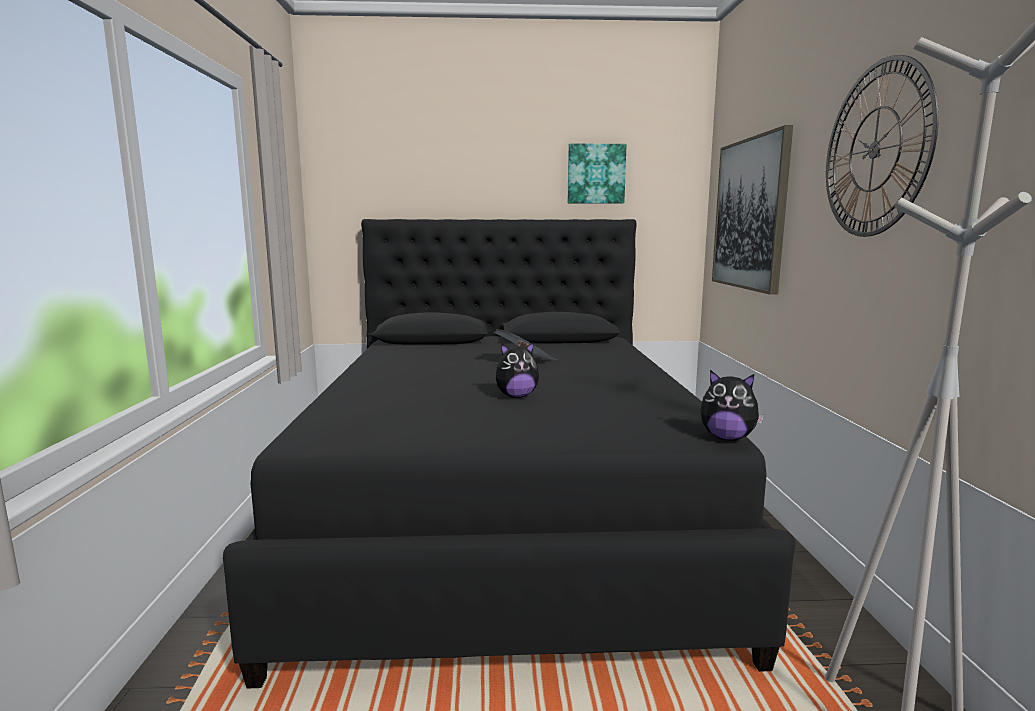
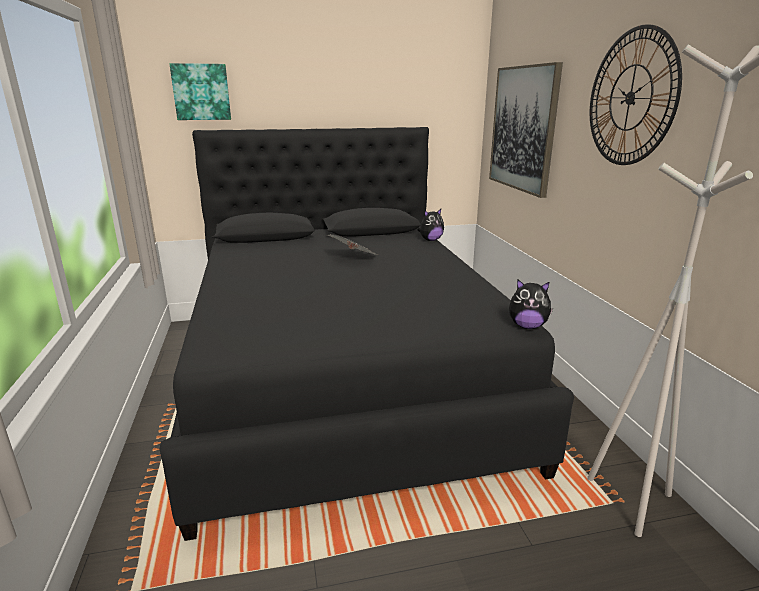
camera: 10 degrees left, 10 degrees up
plush toy [496,342,539,398] -> plush toy moved to [418,209,444,241]
picture [568,143,626,204] -> picture moved to [170,63,231,120]

